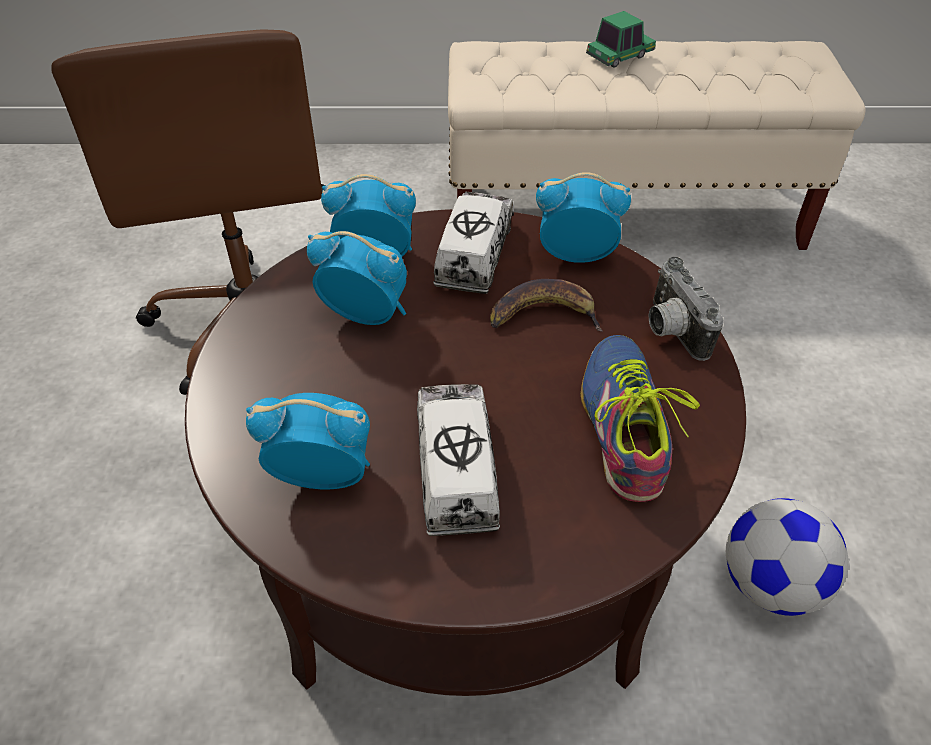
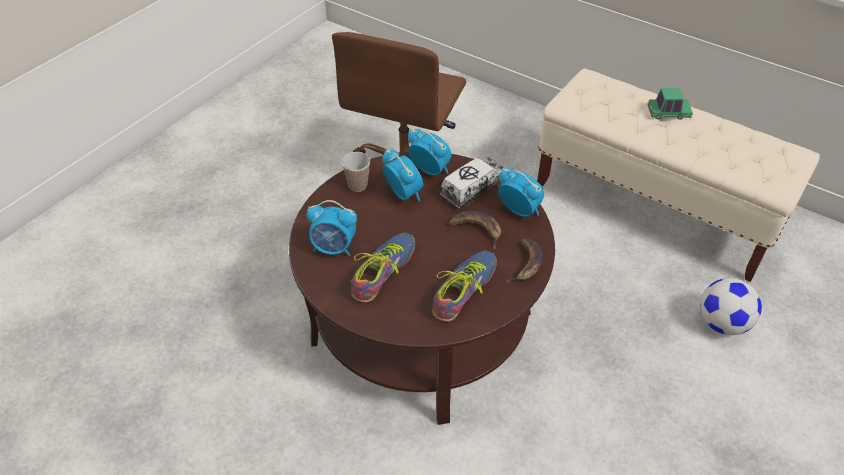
camera: 35 degrees right, 0 degrees up
alarm clock [246,393,370,489] -> alarm clock turned 150 degrees clockwise [306,200,357,256]
toy truck [417,384,500,536] -> shoe [351,233,415,303]
camera [648,257,724,361] -> banana [506,239,543,282]
football [726,498,849,616] -> football moved to [700,278,762,335]
none -> cup [341,152,370,192]

